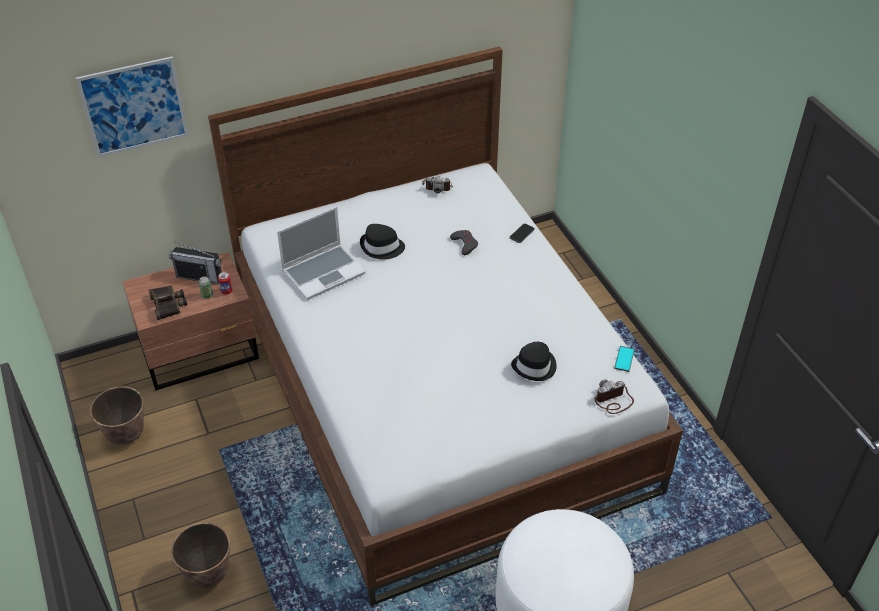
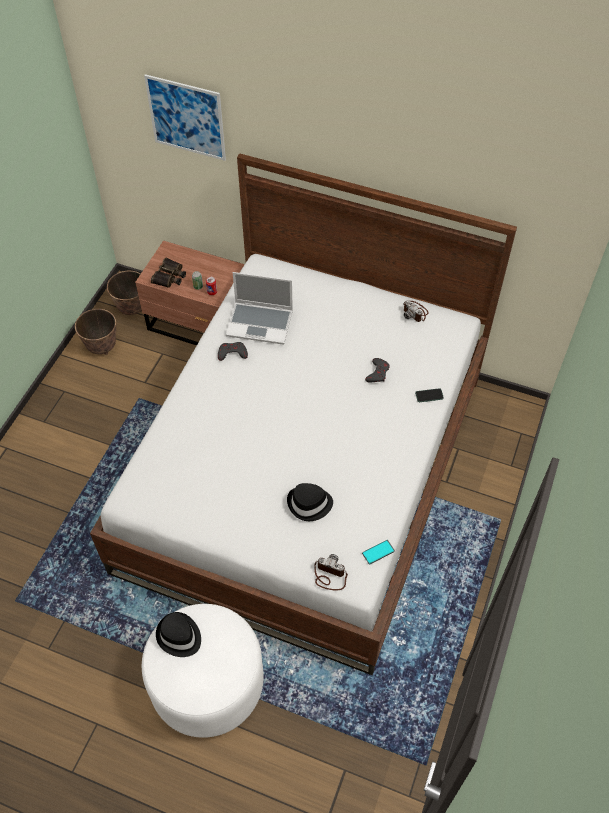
camera: 45 degrees right, 10 degrees up
radio [169,241,222,284] -> none
planter [171,523,230,590] -> planter moved to [107,271,142,315]
black hat [360,224,405,260] -> black hat moved to [156,612,201,657]
none -> grey game controller [218,342,248,361]

